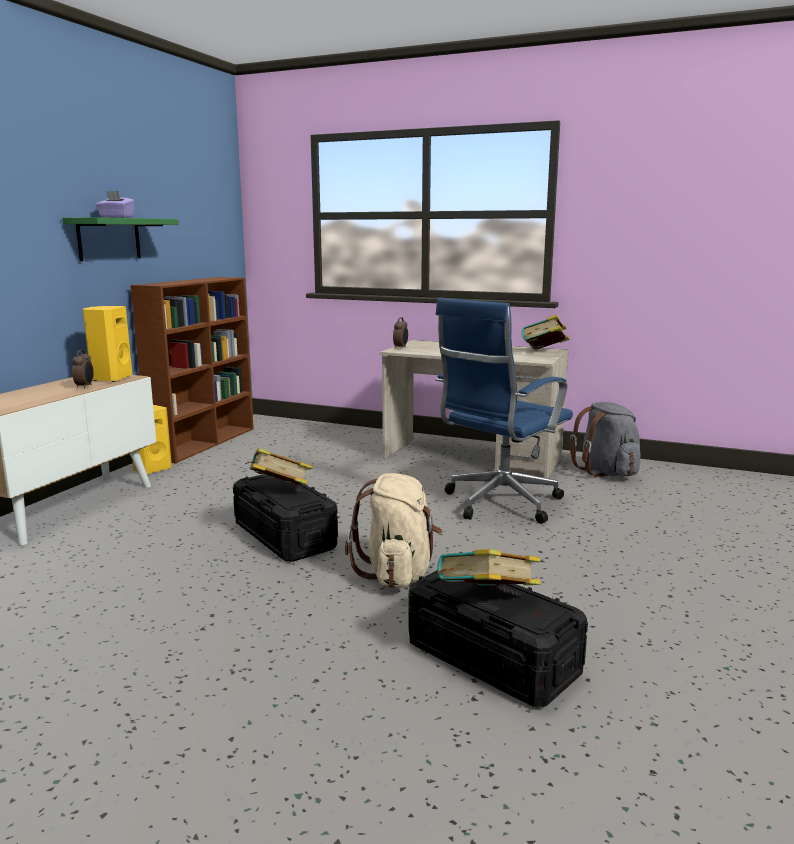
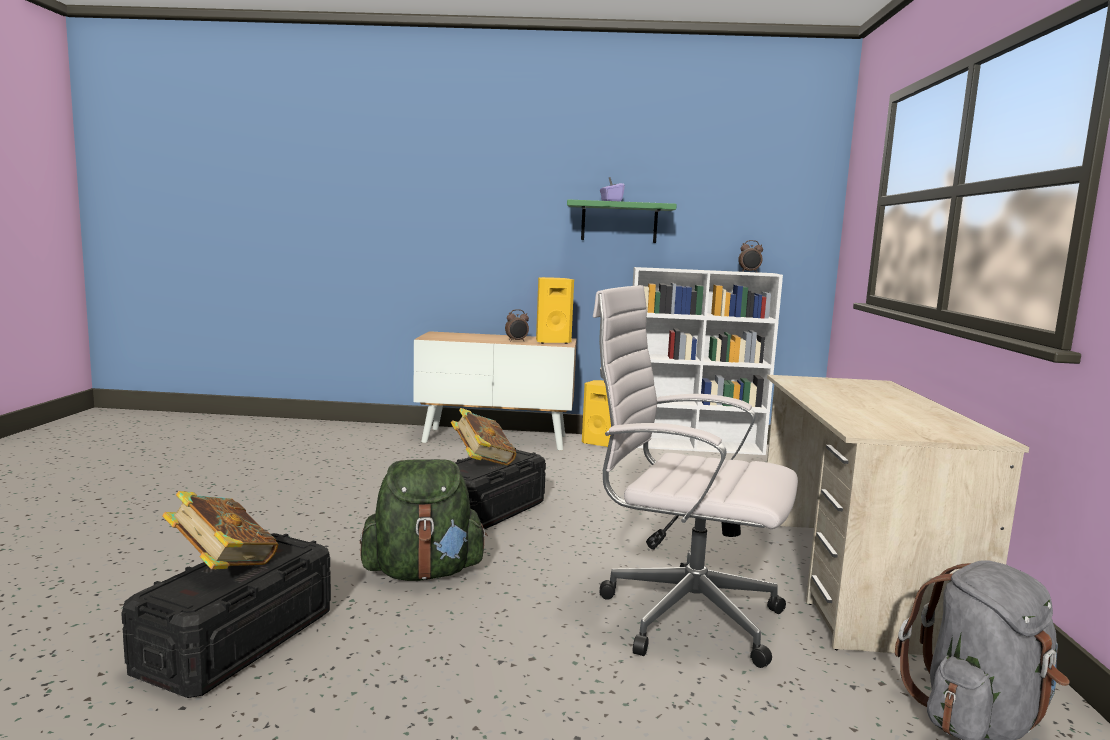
camera: 70 degrees right, 5 degrees down
brown bookcase [130,277,254,464] -> white bookcase [633,267,783,455]
beige backpack [345,473,442,588] -> green backpack [360,459,488,581]
alarm clock [393,317,408,349] -> alarm clock moved to [738,240,763,273]
blue office chair [436,297,573,524] -> white office chair [593,285,798,668]
book [522,315,570,350] -> none

